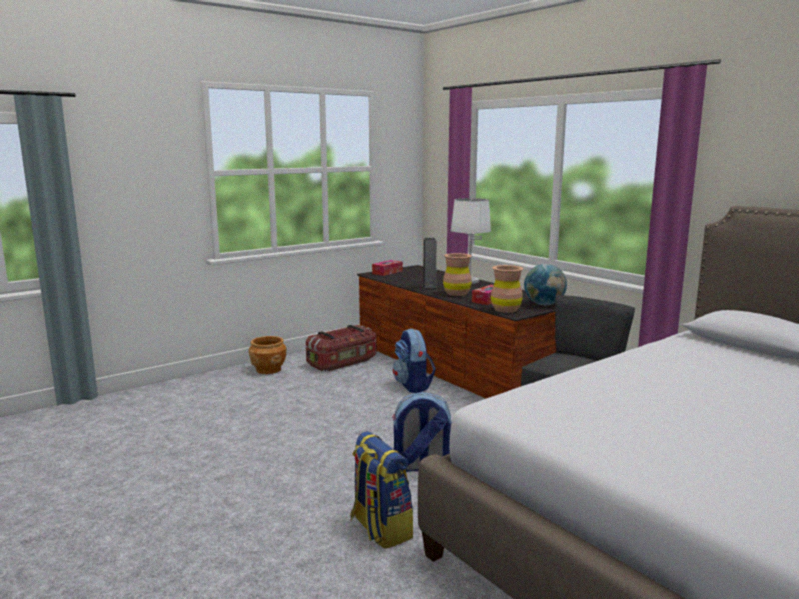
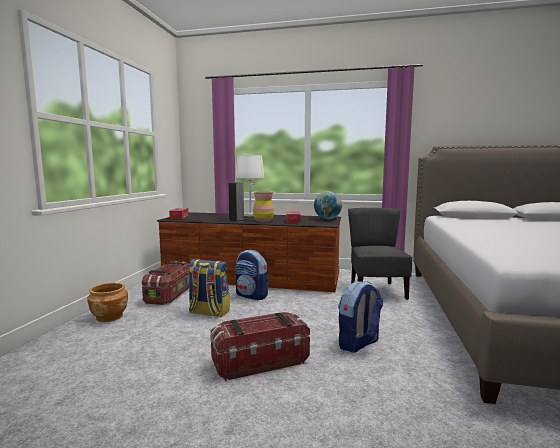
camera: 40 degrees left, 5 degrees down
backpack [350,431,413,549] -> backpack moved to [188,259,230,317]
brown vase [491,265,524,313] -> none
none -> storage box [210,312,310,381]

